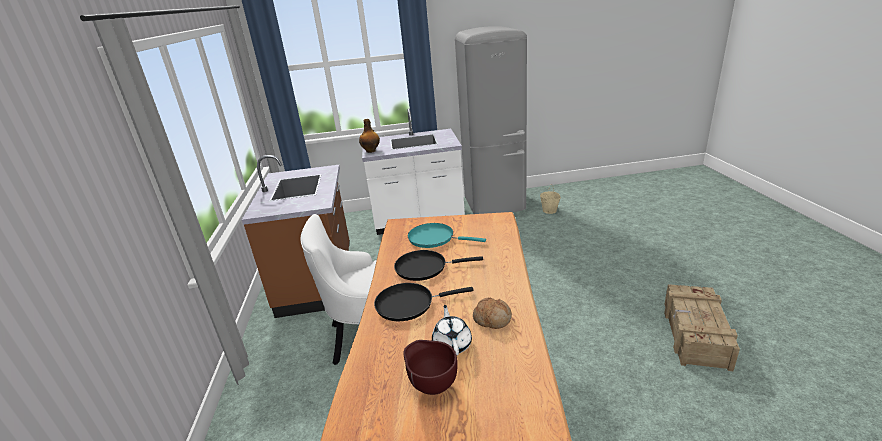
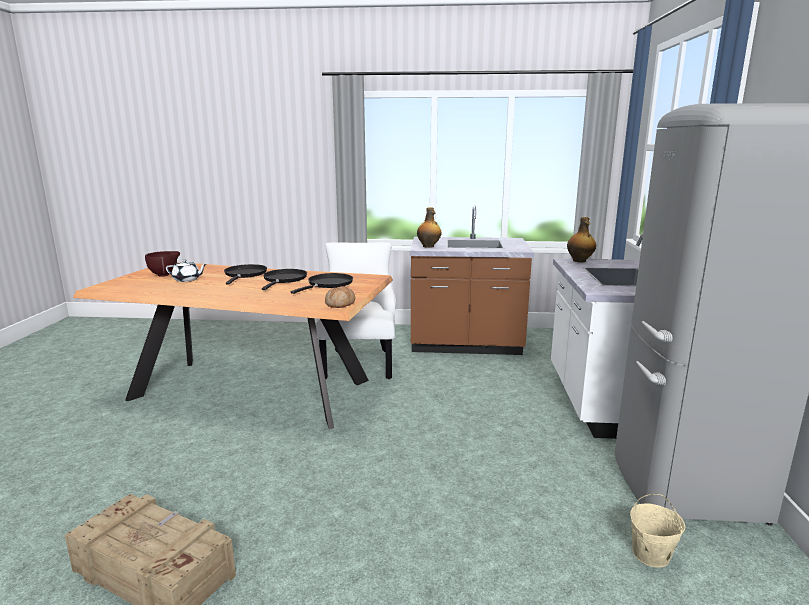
camera: 100 degrees right, 10 degrees down
turquoise frying pan [408,223,486,248] -> black frying pan [291,273,353,294]
bread [473,298,512,329] -> bread moved to [325,286,355,308]
none -> bottle [417,207,441,248]

